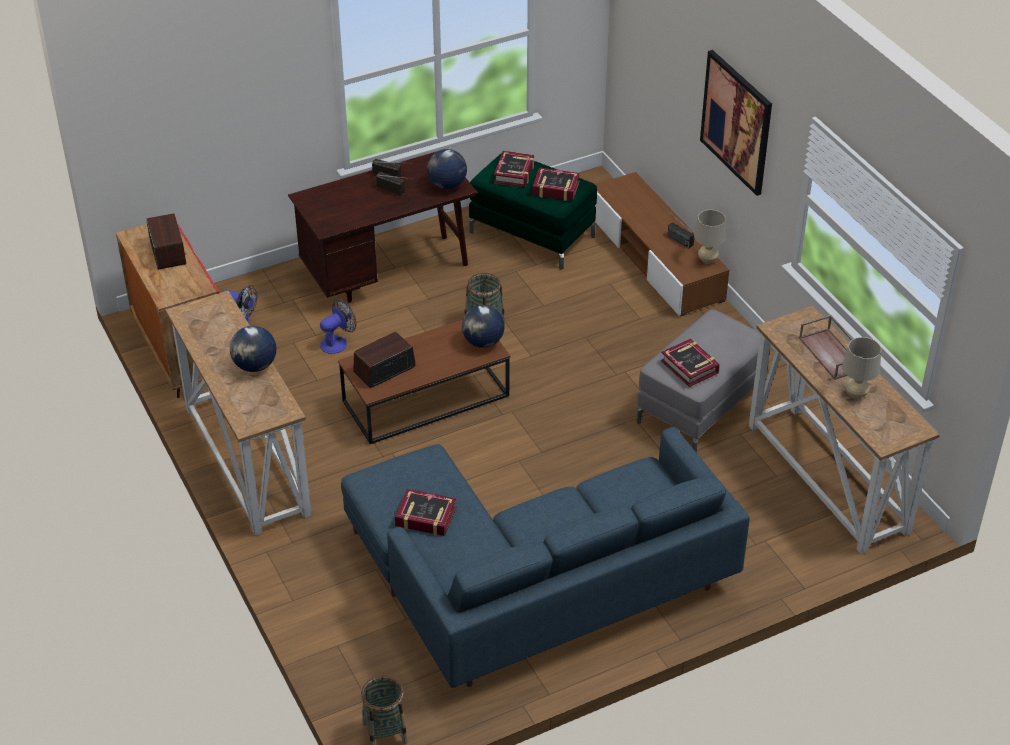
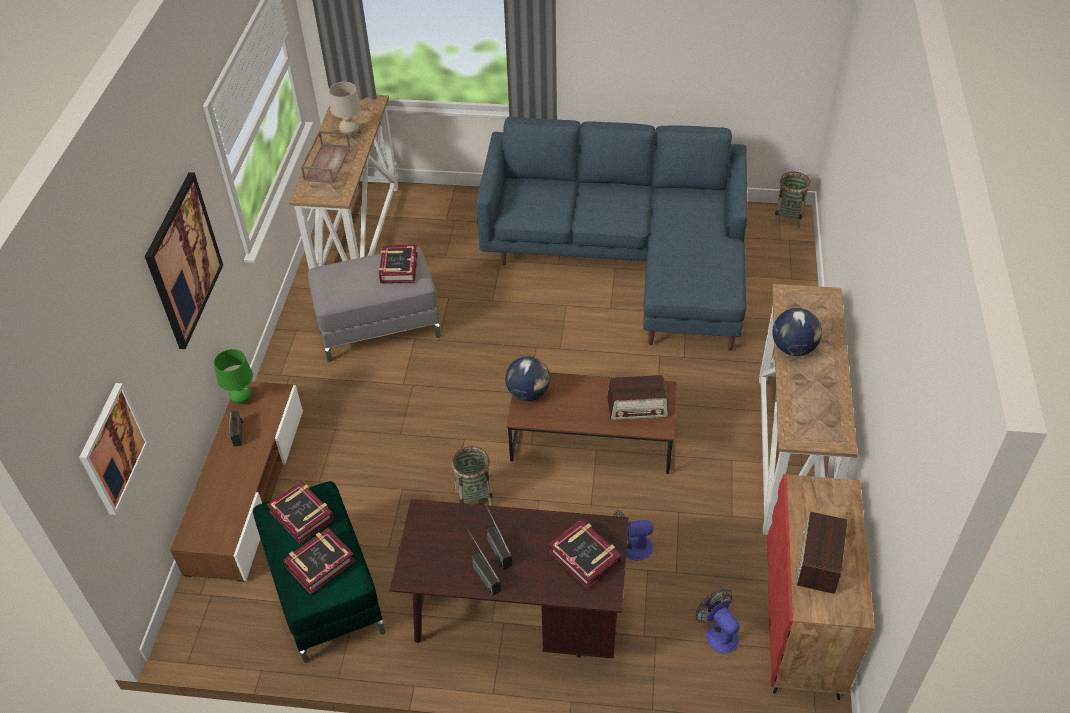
camera: 145 degrees left, 5 degrees up
book [395,489,456,536] -> book moved to [549,519,621,589]
globe [427,149,467,190] -> none
beige table lamp [694,210,726,264] -> green table lamp [214,349,253,404]
none -> picture [79,383,149,515]

